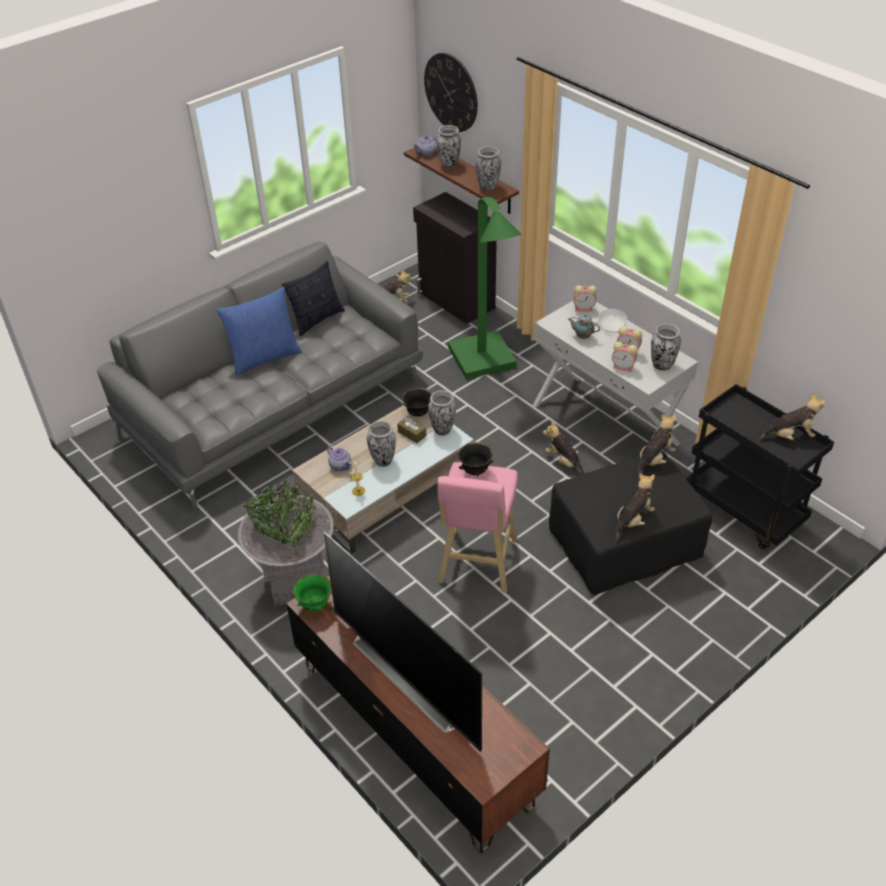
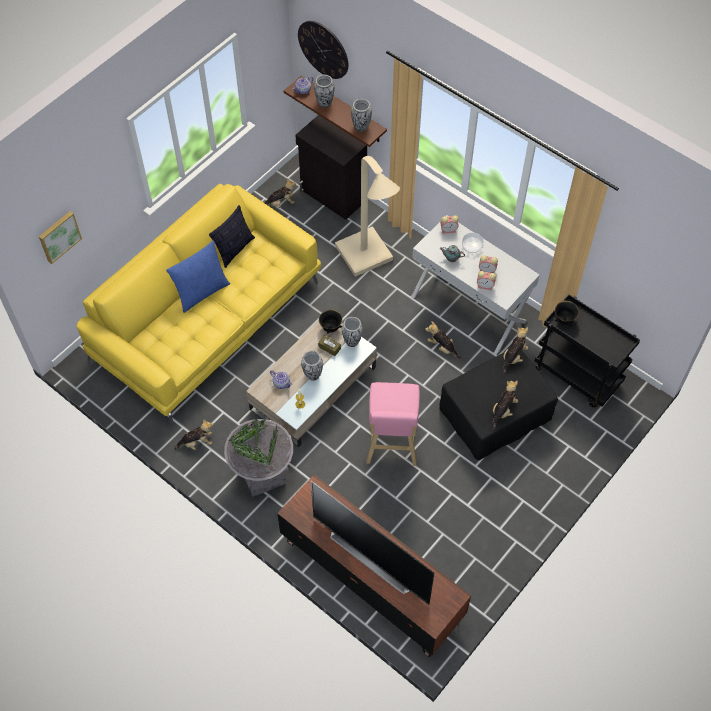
camera: 10 degrees left, 15 degrees up
grey sofa [97,242,423,513] -> yellow sofa [77,184,321,426]
green bowl [293,574,332,611] -> none
green floor lamp [448,197,521,379] -> beige floor lamp [335,156,400,277]
black bowl [458,442,493,476] -> black bowl moved to [555,301,579,326]
vase [651,324,681,371] -> none
plush toy [759,393,826,441] -> plush toy moved to [174,419,214,450]
none -> picture [39,211,82,264]

